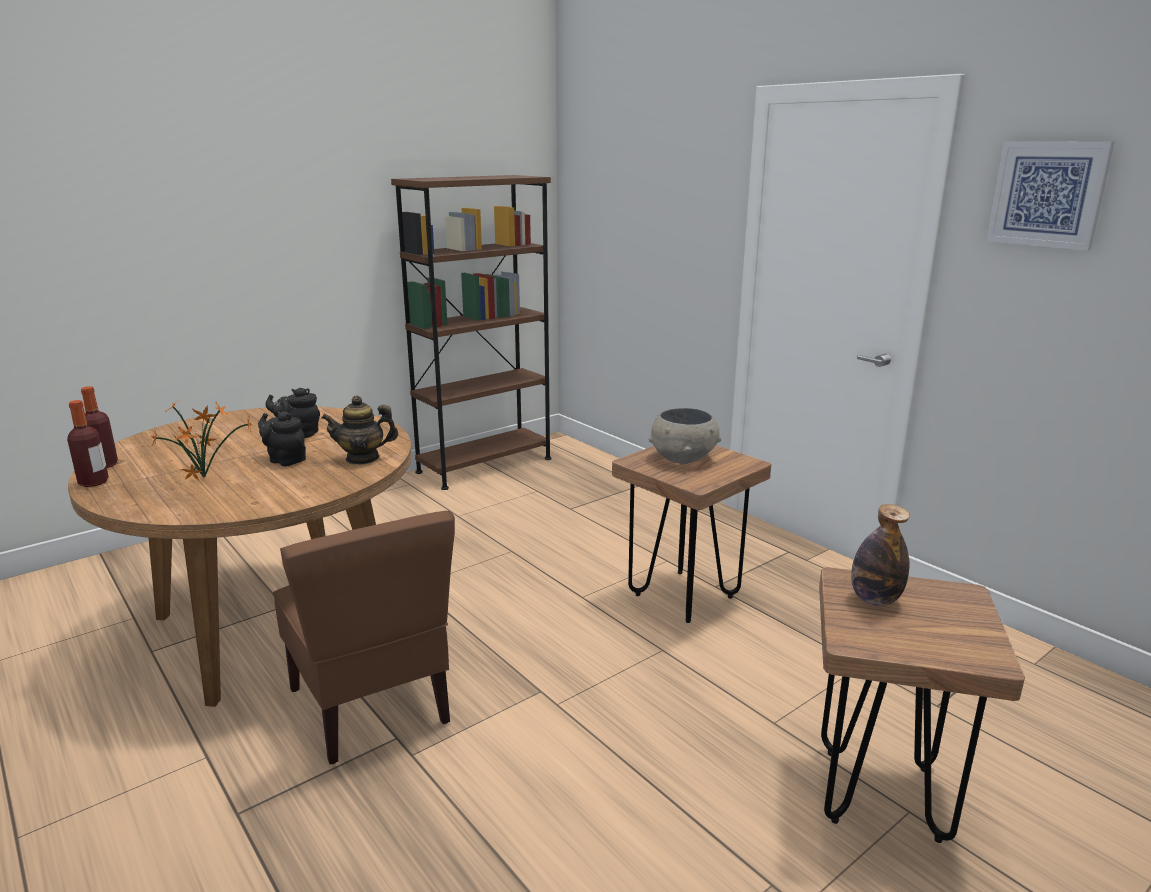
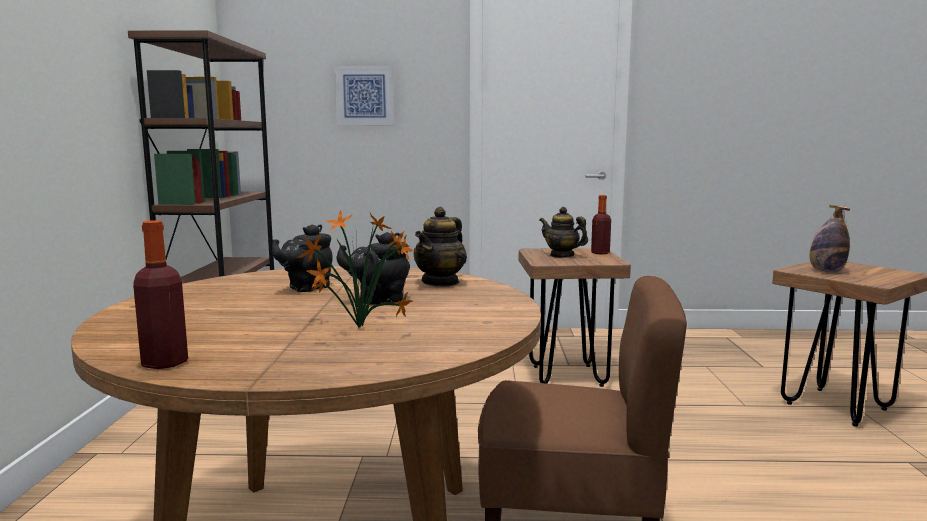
camera: 50 degrees left, 10 degrees down
bottle [67,400,109,487] -> bottle moved to [591,195,611,255]
grey bowl [649,408,721,464] -> teapot [539,207,588,258]
picture [986,141,1115,250] -> picture moved to [334,66,394,125]

